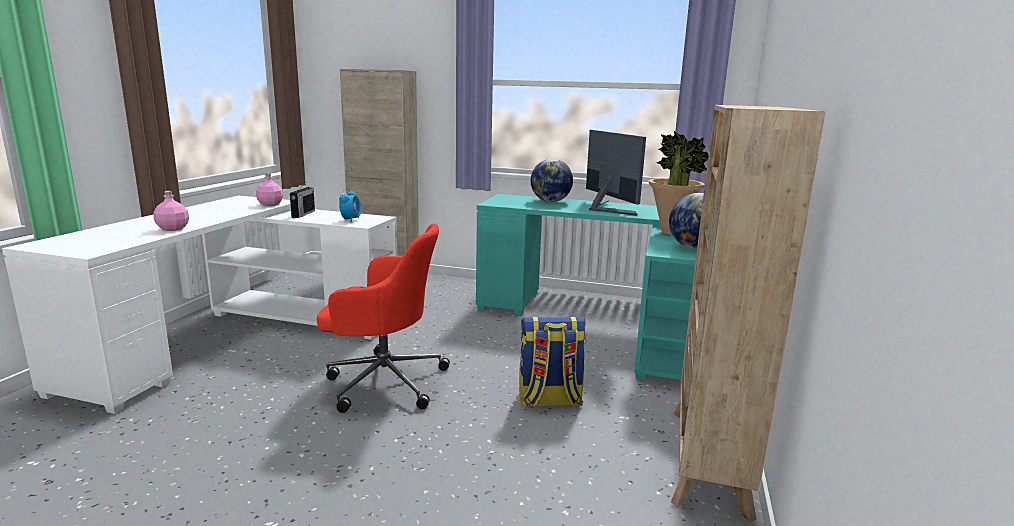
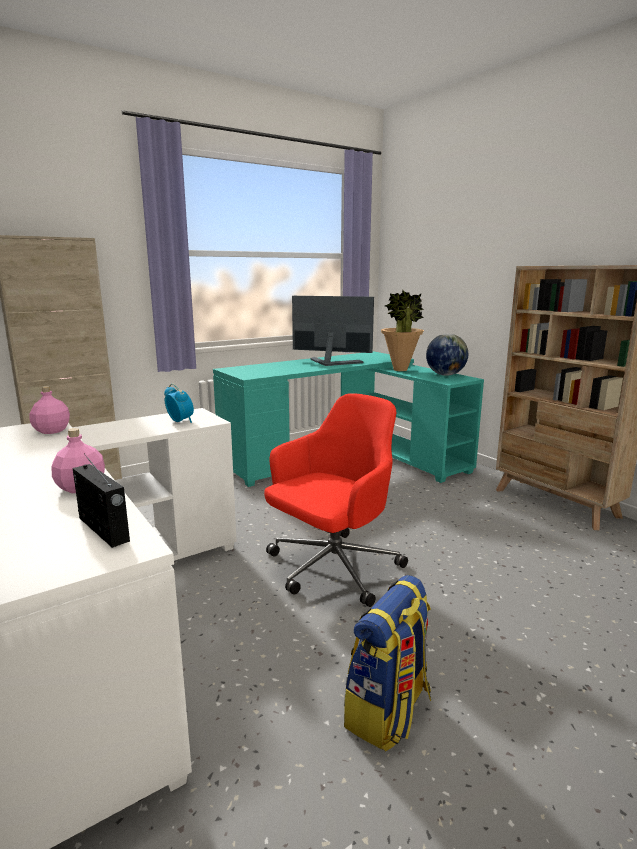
camera: 50 degrees left, 0 degrees up
radio [290,181,315,218] -> radio moved to [73,454,130,548]
backpack [519,317,587,407] -> backpack moved to [344,575,431,752]
globe [531,159,573,202] -> none

